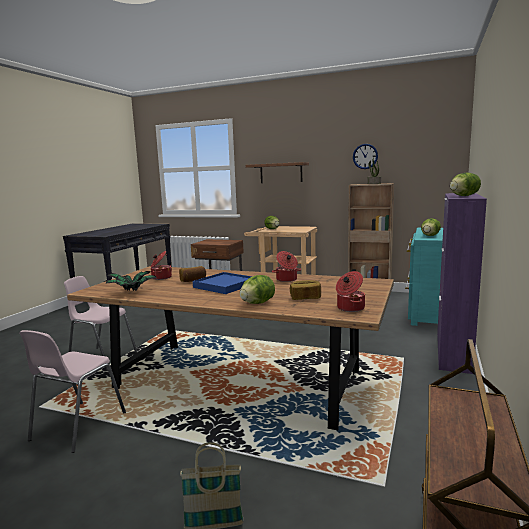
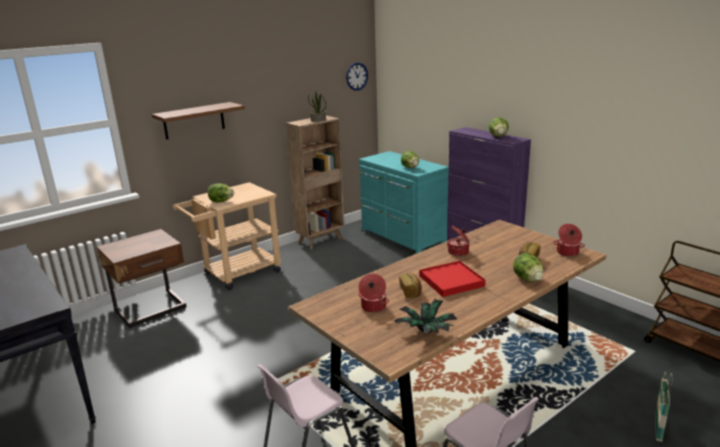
camera: 60 degrees left, 10 degrees up
blue tray [193,272,252,294] -> red tray [419,261,486,297]
wall clock [353,144,378,169] -> wall clock moved to [346,62,368,91]

